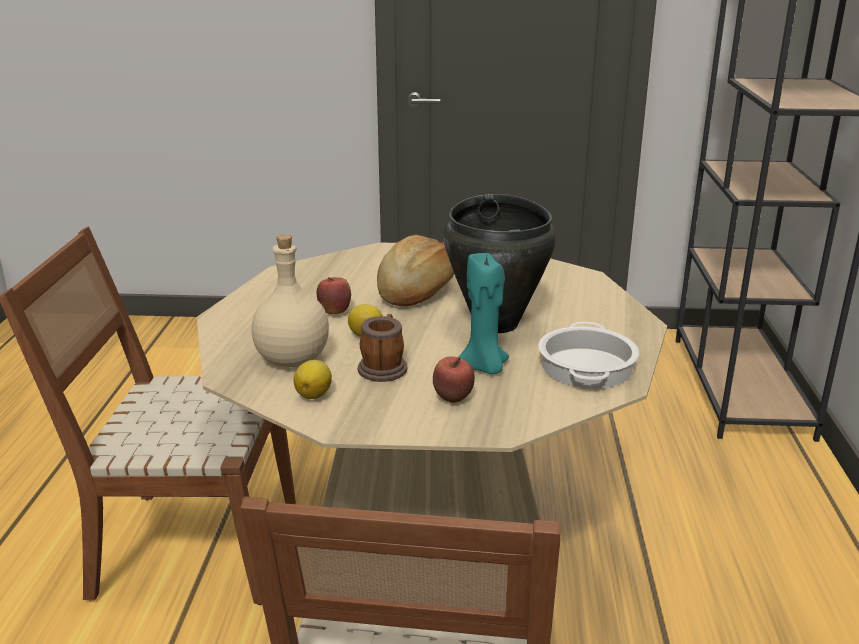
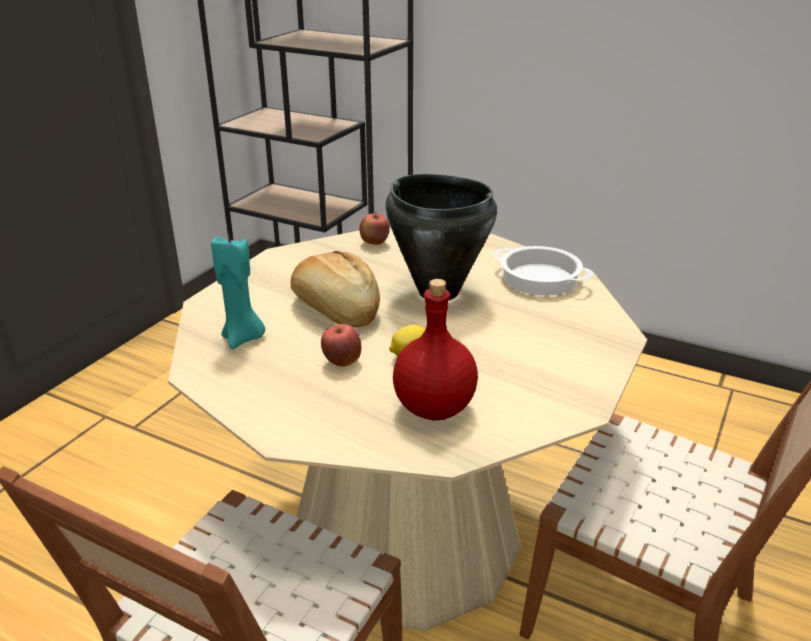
camera: 65 degrees left, 5 degrees up
beige bottle [252,235,329,367] -> red bottle [393,279,478,420]
lemon [293,360,332,399] -> none
mug [358,314,407,382] -> none
apple [433,357,475,403] -> apple moved to [359,212,390,245]
turquoise candle [459,253,509,374] -> turquoise candle moved to [211,233,265,349]

